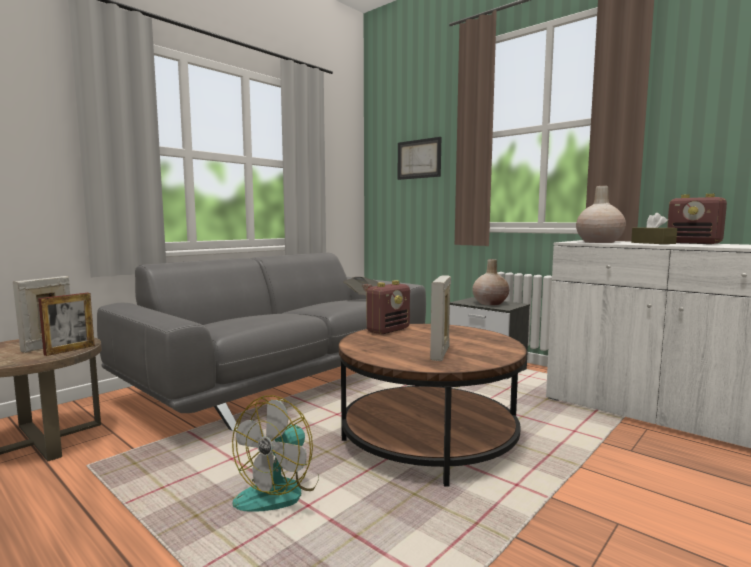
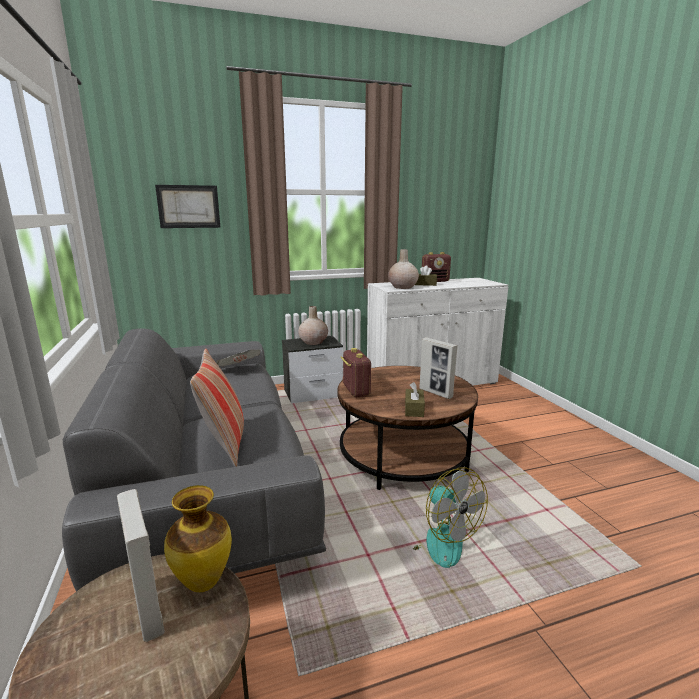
camera: 60 degrees left, 10 degrees up
picture frame [38,293,95,356] -> vase [164,485,232,592]
none -> pillow [190,348,244,467]
none -> brown tissue box [405,382,425,417]

